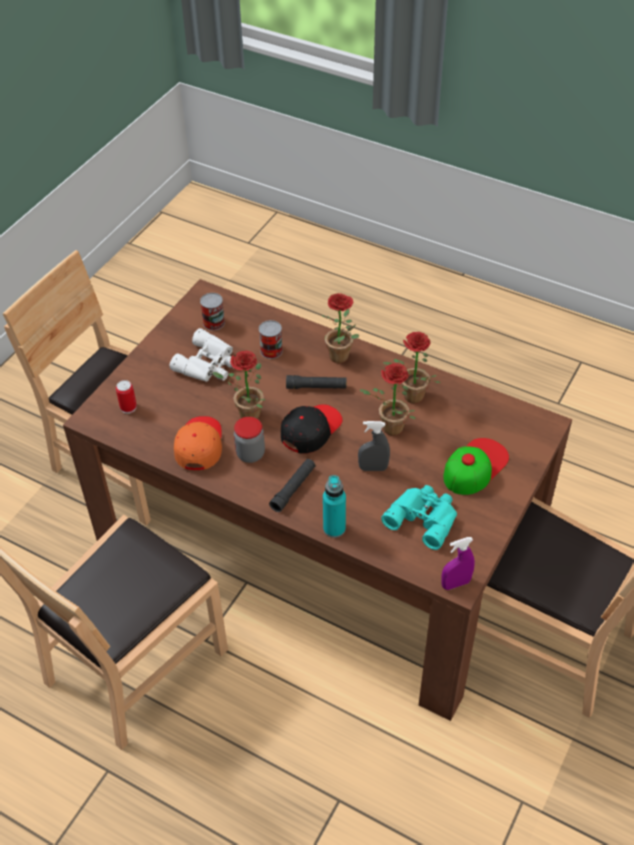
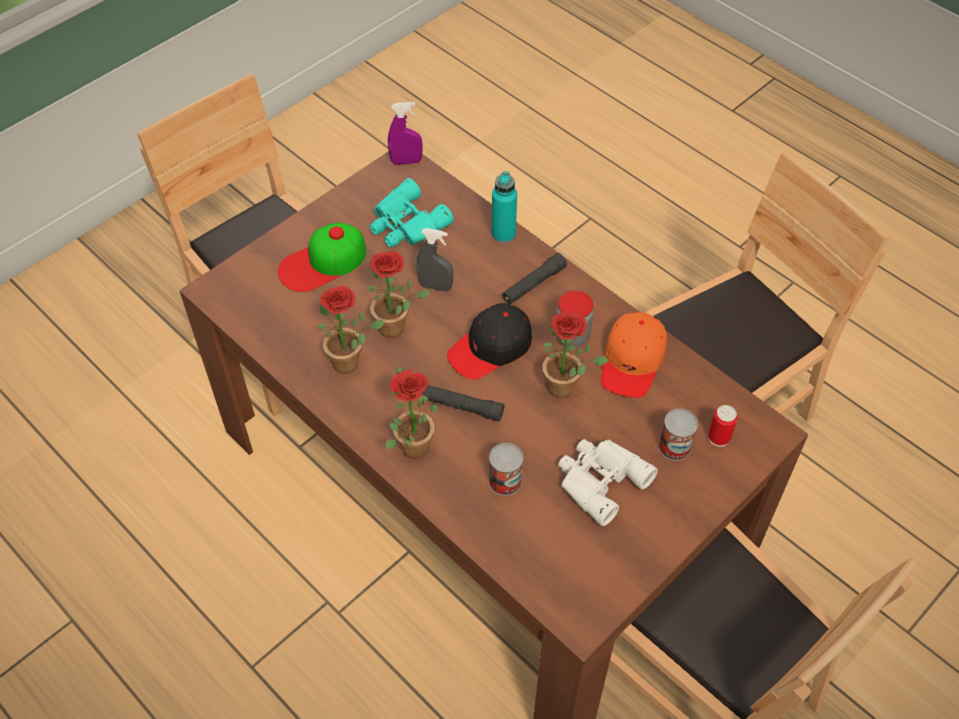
camera: 165 degrees left, 5 degrees up
can [200,293,225,330] -> can moved to [659,409,698,461]

